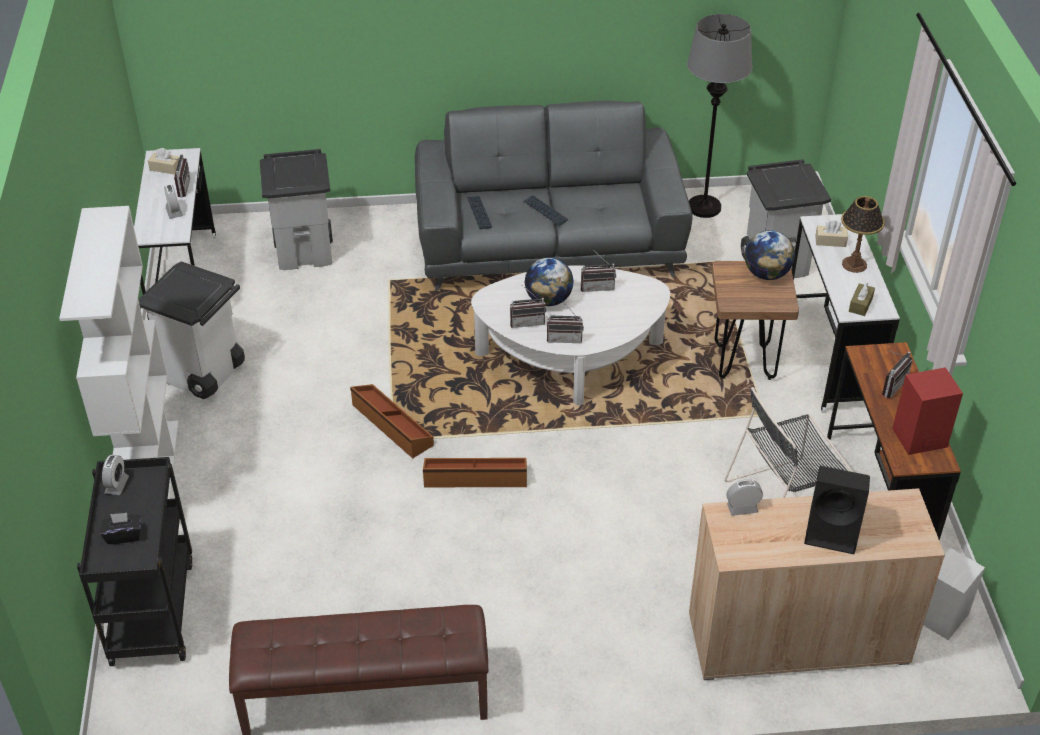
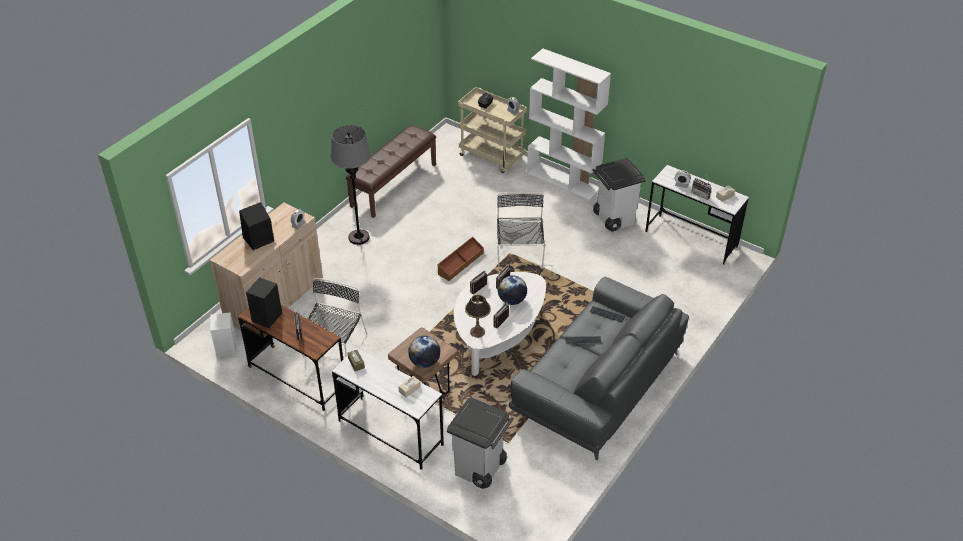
camera: 130 degrees right, 0 degrees up
black cart [77,457,192,666] -> beige cart [458,87,527,173]
grey trash can [260,149,333,270] -> none
brown storage box [350,384,434,458] -> black chair [497,192,545,269]
grey floor lamp [687,14,752,218] -> grey floor lamp moved to [331,125,371,245]
table lamp [841,196,885,273] -> table lamp moved to [465,294,491,338]
red speaker [892,367,963,455] -> black speaker [246,277,282,328]

